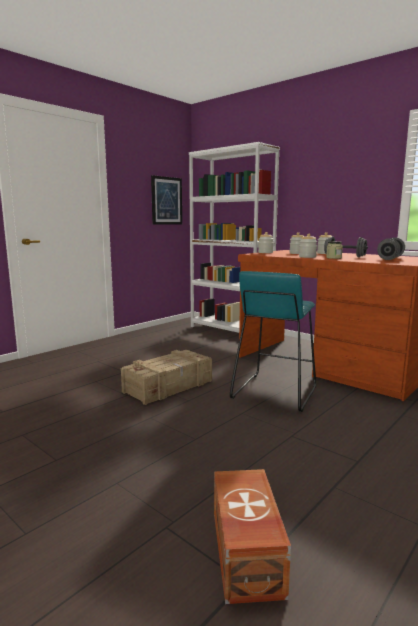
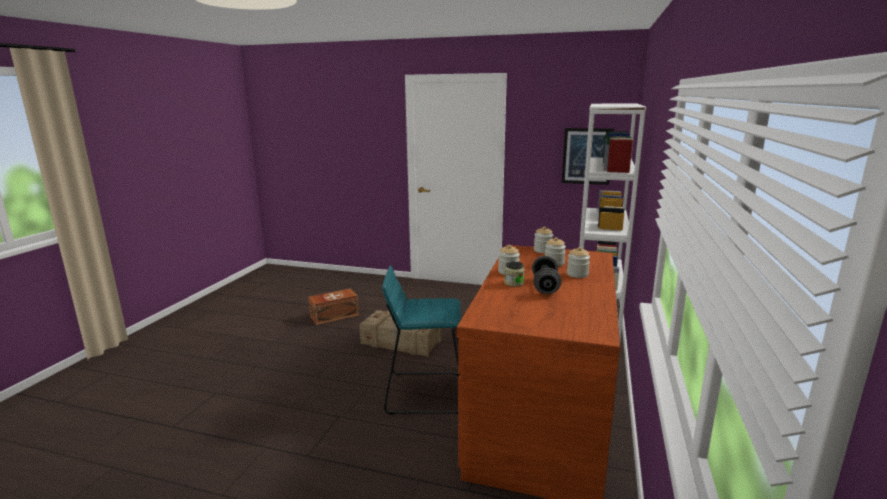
camera: 65 degrees right, 5 degrees up
brown storage box [214,469,291,604] -> brown storage box moved to [308,288,359,325]
grey dumbbell [377,237,405,260] -> none

